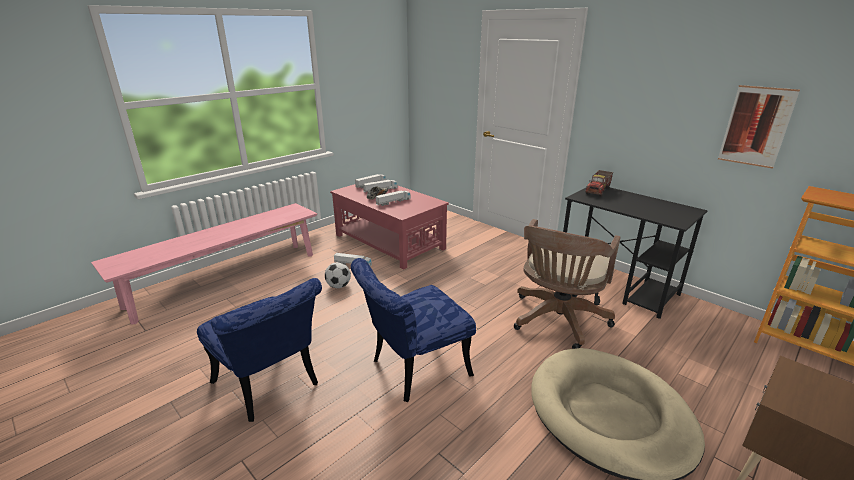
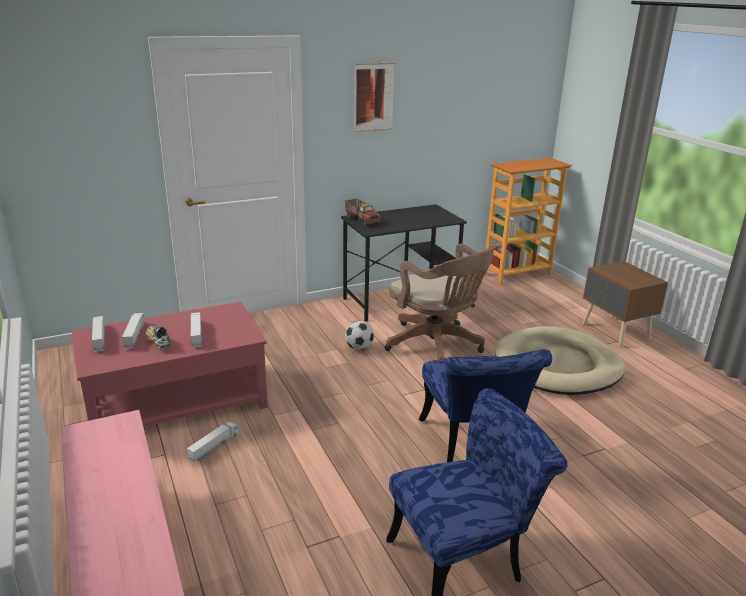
camera: 70 degrees left, 0 degrees up
football [325,262,351,288] -> football moved to [345,321,374,350]
picture [718,85,800,169] -> picture moved to [354,63,395,132]

